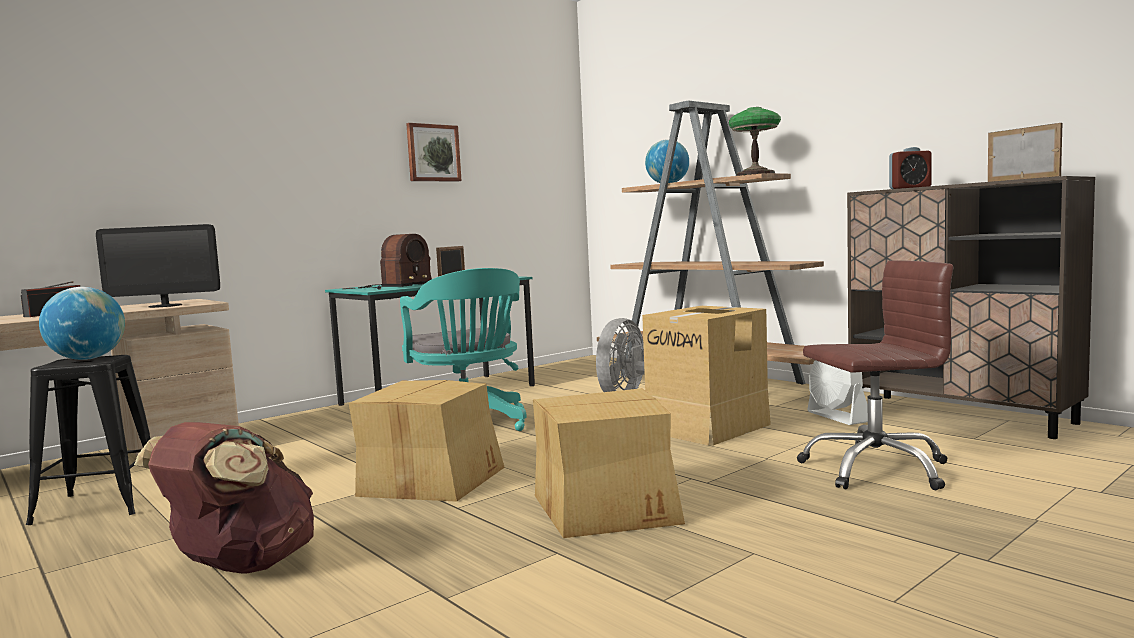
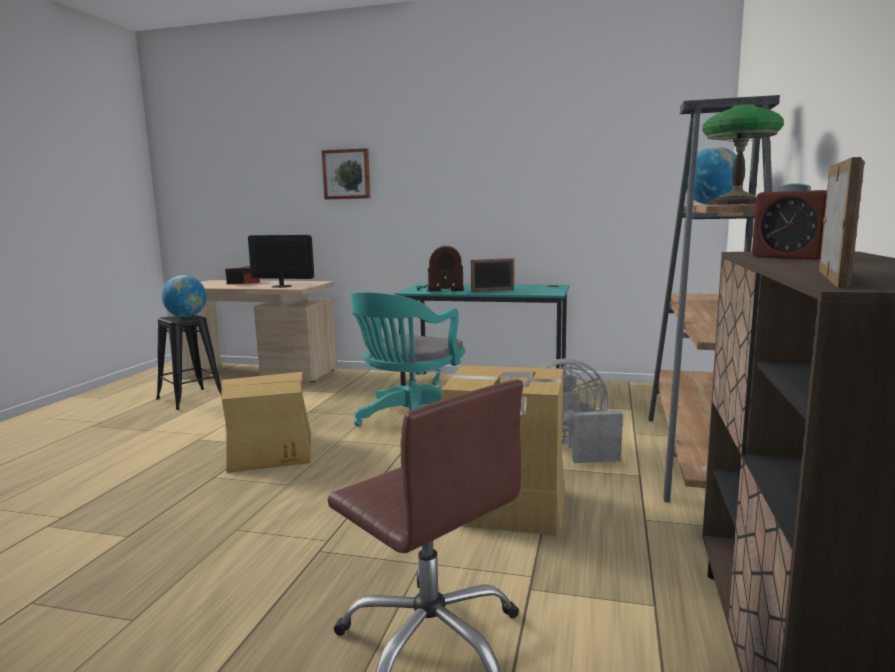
camera: 55 degrees right, 5 degrees up
monitor [96,224,220,308] -> monitor turned 150 degrees clockwise [248,235,314,288]
brown backpack [134,422,314,574] -> none
picture [406,123,462,181] -> picture moved to [322,148,370,199]
cardboard box [533,388,685,538] -> none
white fan [807,360,868,425] -> none

